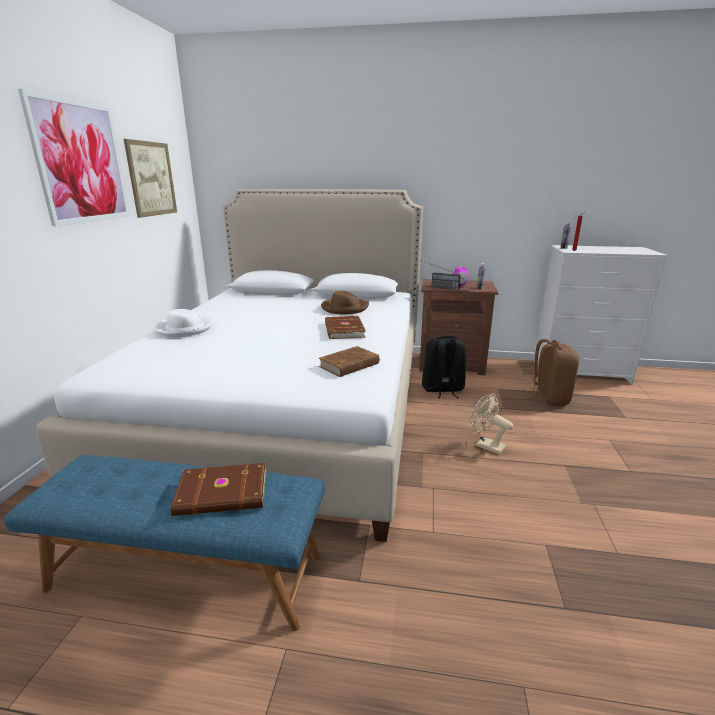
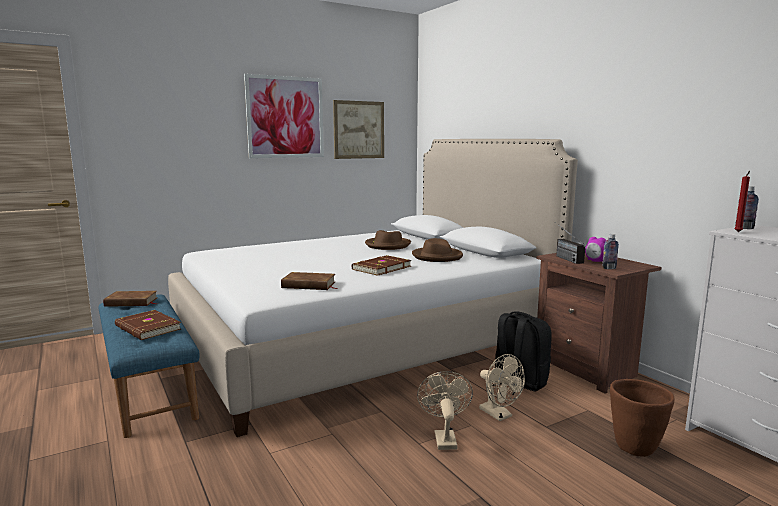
camera: 50 degrees right, 10 degrees down
white hat [154,309,214,337] -> none
brown backpack [522,339,579,406] -> brown planter [610,379,675,457]
none -> brown book [103,291,157,307]
none -> brown hat [365,230,411,250]
none -> beige fan [479,354,525,421]

